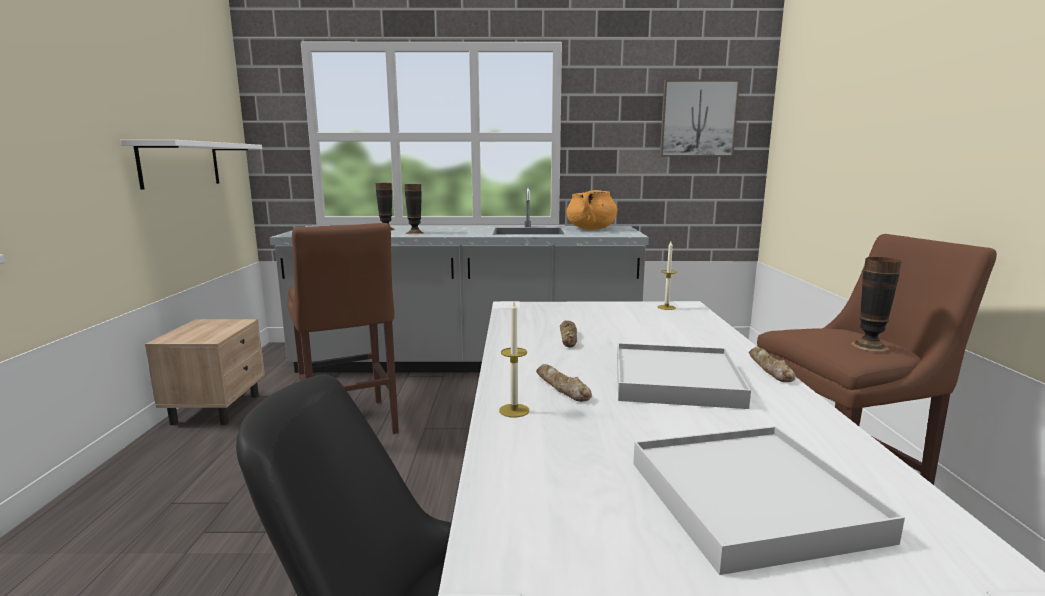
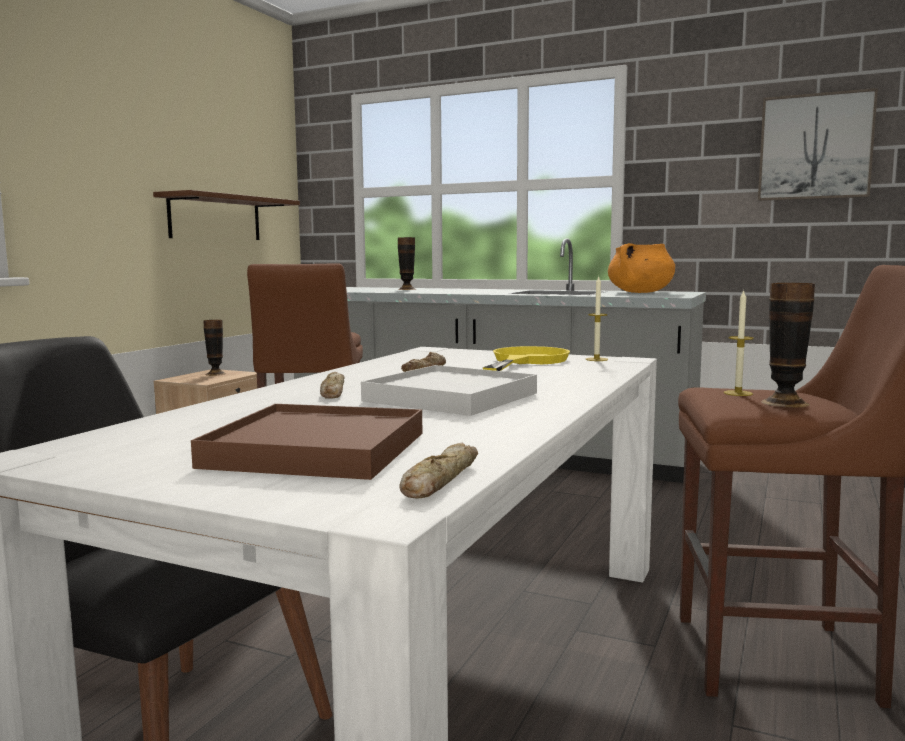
camera: 25 degrees right, 5 degrees down
white shelf [120,140,262,190] -> brown shelf [153,190,300,240]
vase [405,184,424,234] -> vase moved to [203,320,227,376]
candle [499,301,529,417] -> candle moved to [724,290,754,396]
white tray [633,426,905,575] -> brown tray [191,404,422,480]
bread [749,347,796,382] -> bread moved to [399,443,478,498]
none -> yellow frying pan [483,346,570,371]

